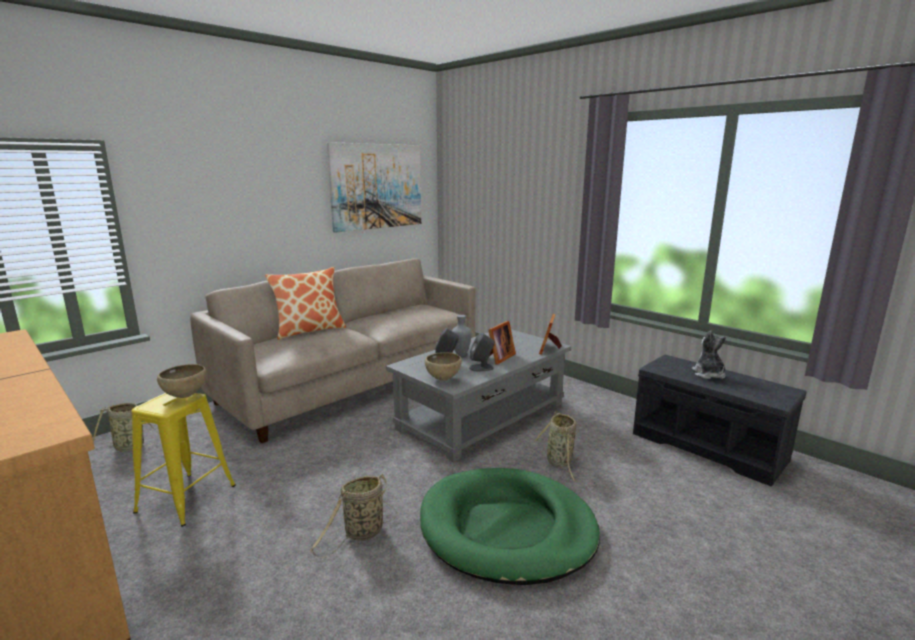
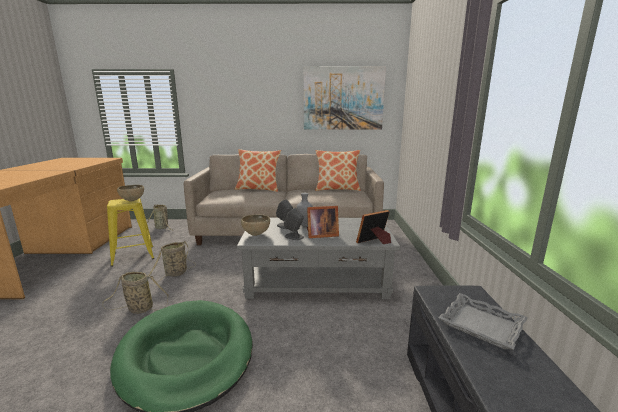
camera: 45 degrees right, 0 degrees up
basket [535,412,578,482] -> basket moved to [148,241,196,284]
plush toy [692,330,726,379] -> grey tray [438,293,528,349]
none -> pillow [315,150,361,191]

